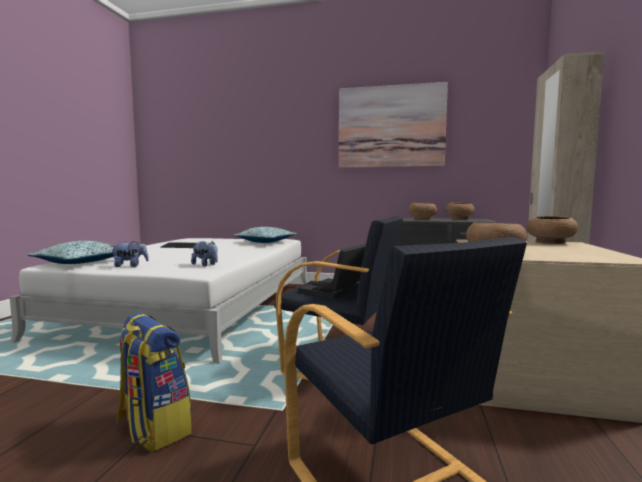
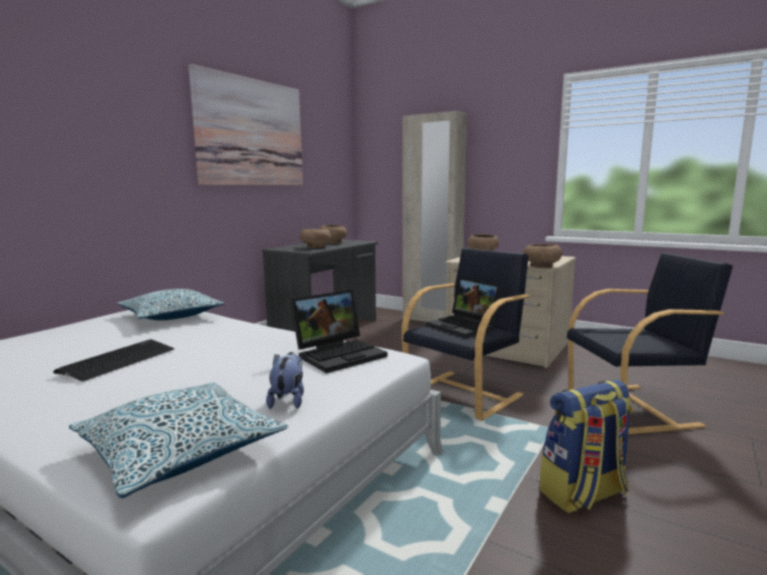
camera: 70 degrees left, 5 degrees up
plush toy [191,241,218,266] -> laptop [290,290,388,373]

